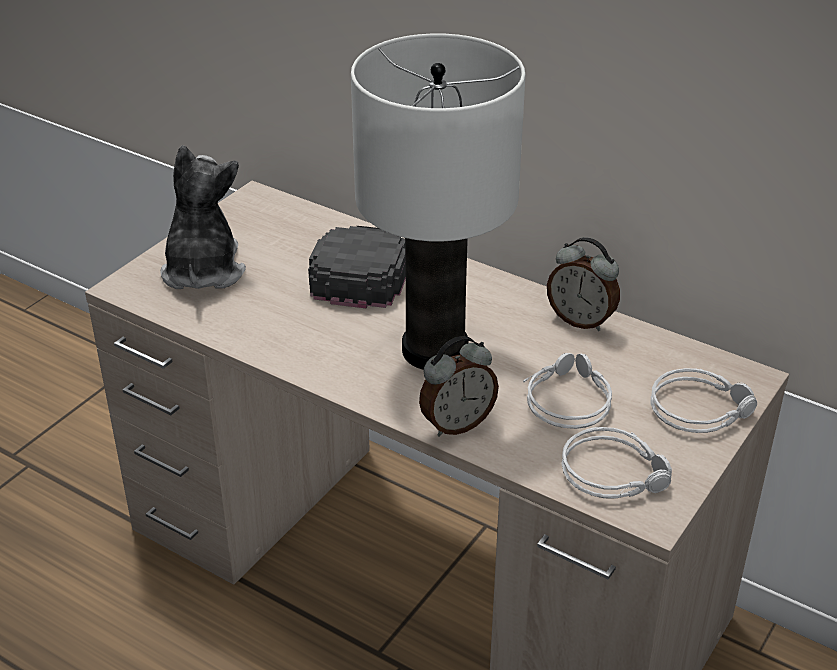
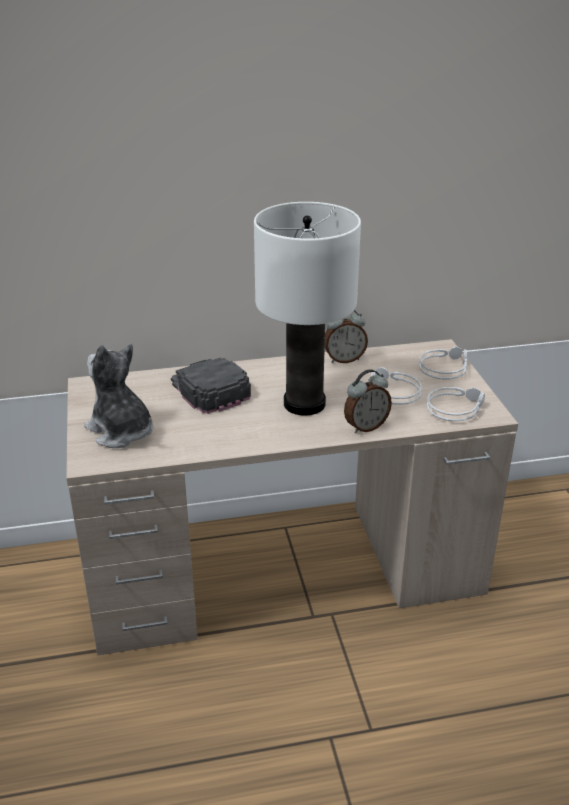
camera: 45 degrees left, 5 degrees down
alarm clock [419,336,499,437] -> alarm clock turned 45 degrees clockwise [344,369,392,433]

